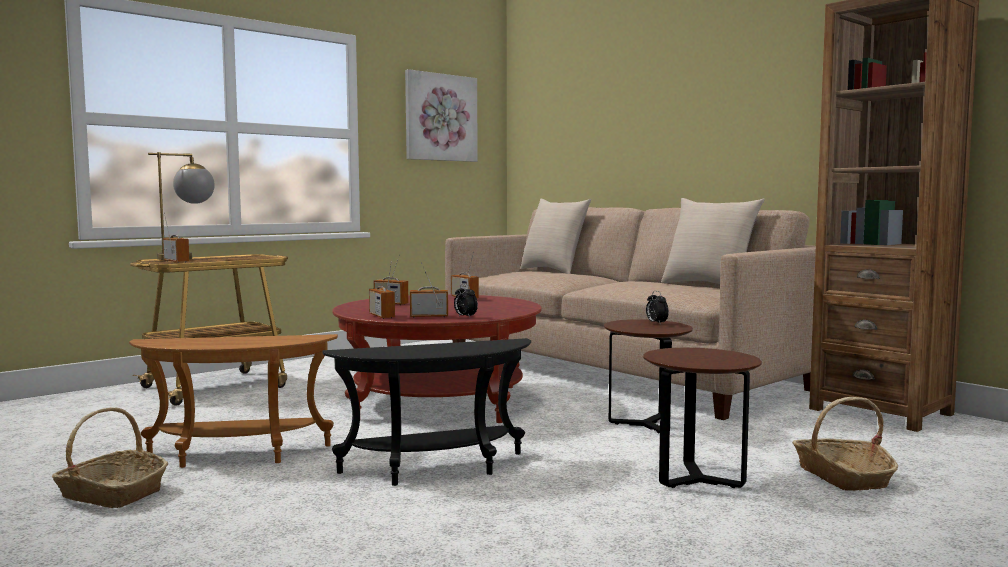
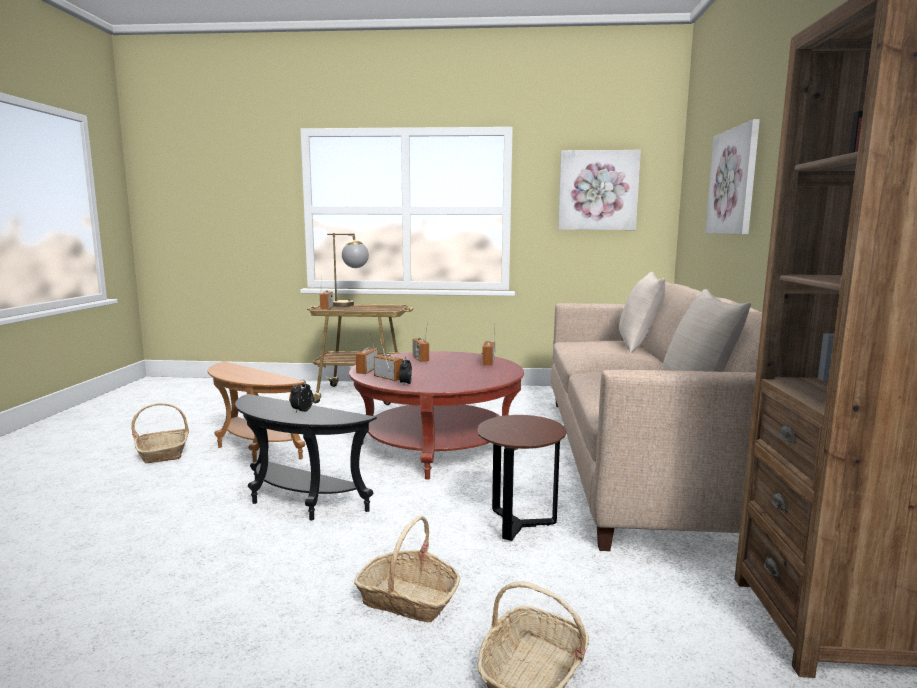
camera: 45 degrees right, 5 degrees up
brown side table [643,348,762,488] -> basket [354,516,460,623]
alarm clock [646,291,669,325] -> alarm clock moved to [290,380,313,413]
none -> picture [705,119,760,234]

